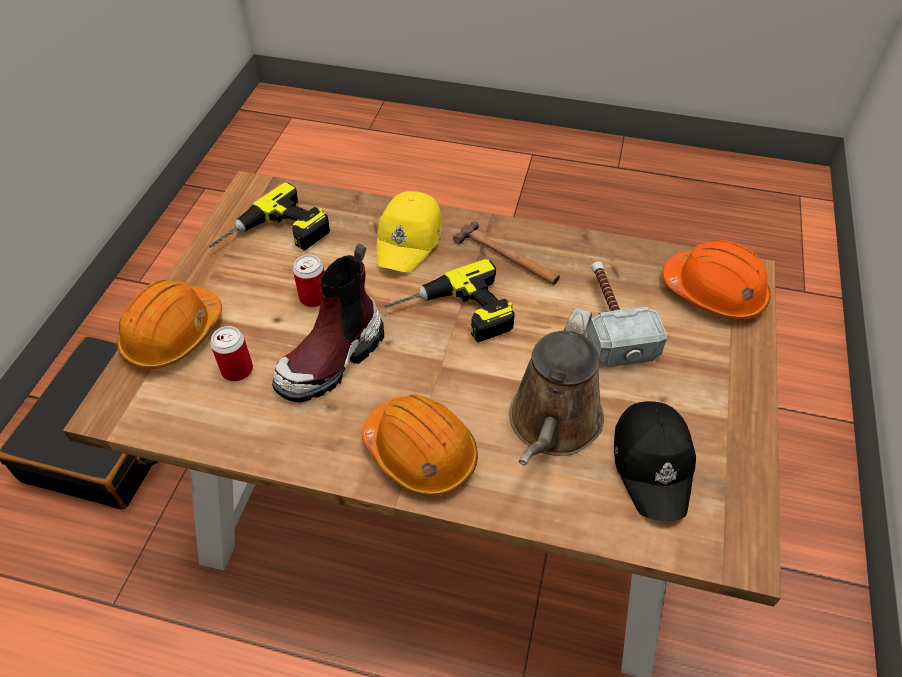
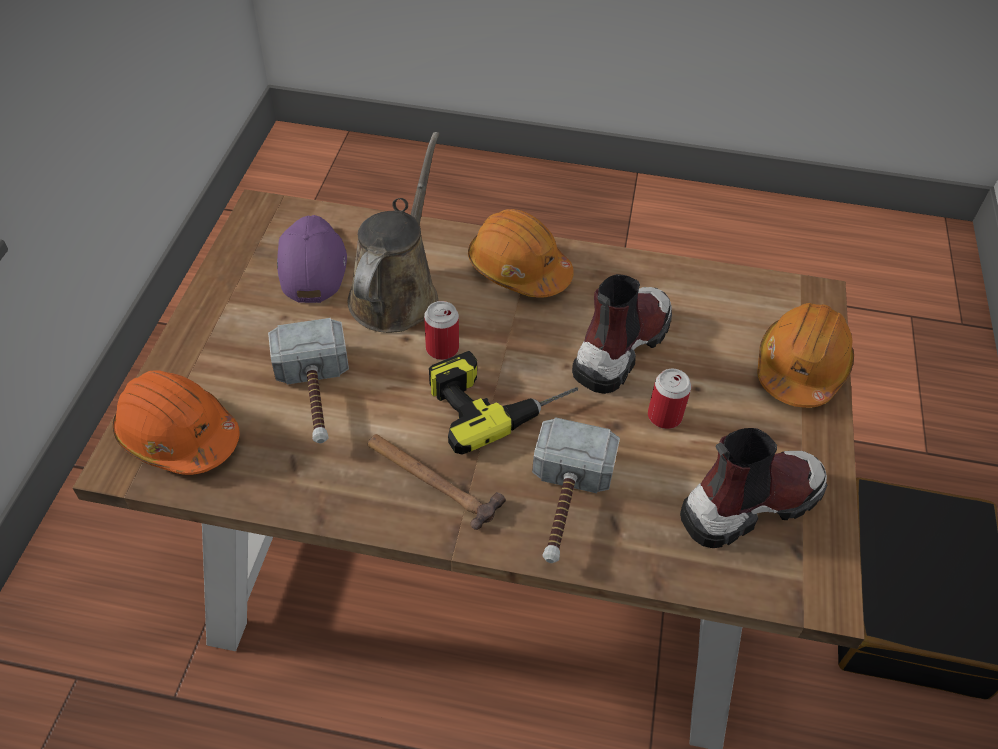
camera: 175 degrees right, 0 degrees up
power drill [209,182,330,251] -> boot [680,428,827,548]
can [210,326,253,381] -> can moved to [424,301,459,360]
yellow cap [377,191,442,273] -> hammer [532,417,620,563]
black cap [614,401,696,521] -> purple cap [277,215,347,303]

